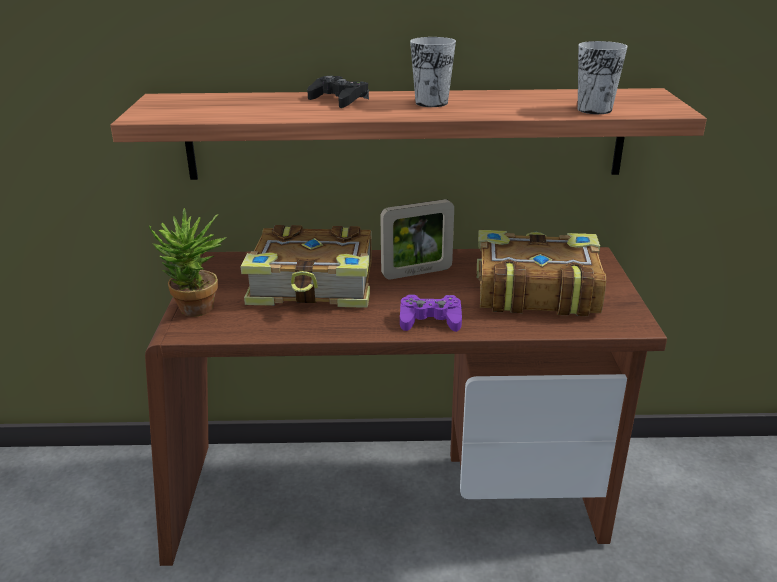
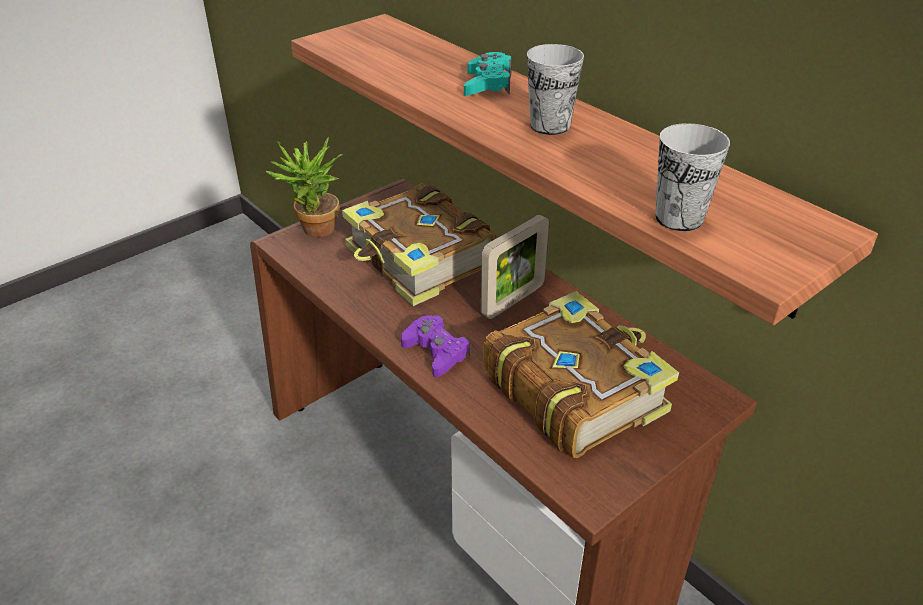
camera: 50 degrees right, 10 degrees up
black game controller [307,76,369,108] -> turquoise game controller [464,52,512,96]
picture frame [380,199,454,279] -> picture frame turned 75 degrees counterclockwise [481,215,549,319]

